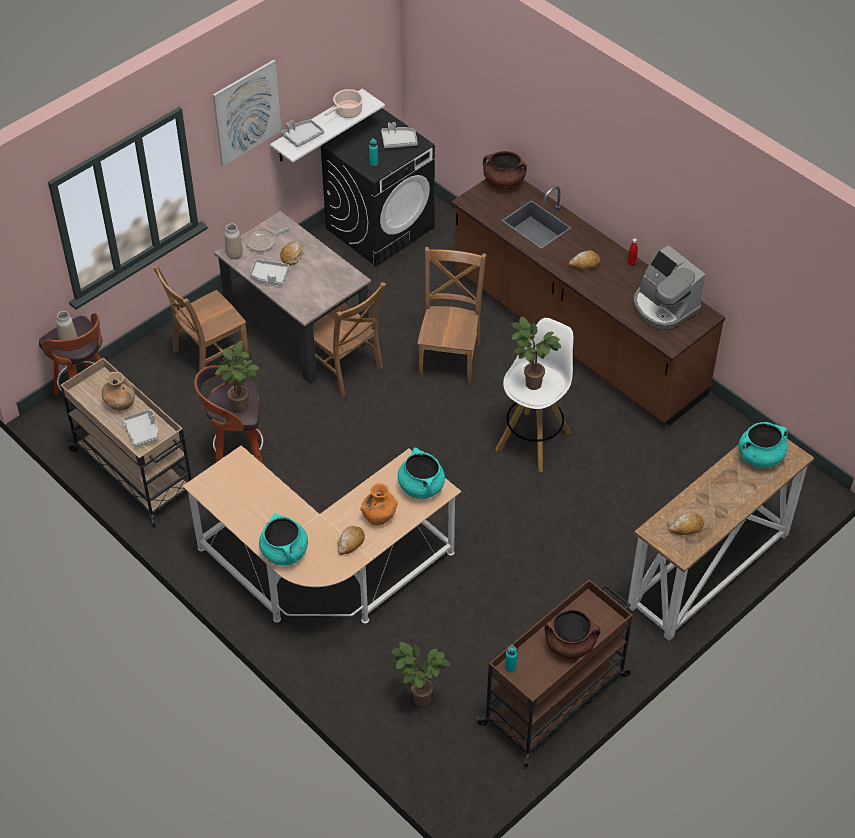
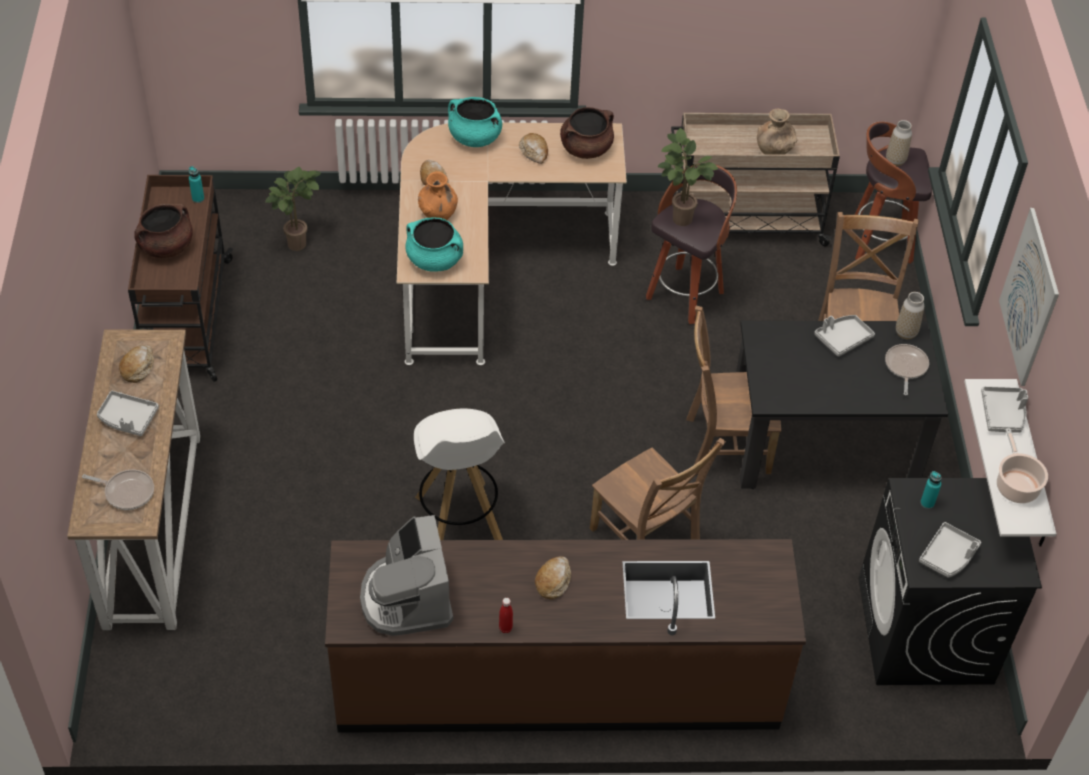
camera: 130 degrees right, 0 degrees up
grey tray [123,409,158,447] -> grey tray moved to [97,391,159,436]
beige dining table [214,211,371,383] -> black dining table [736,321,948,489]
bread [280,241,304,265] -> bread moved to [519,133,548,164]
brown cooking pot [483,151,527,190] -> brown cooking pot moved to [560,107,614,159]
potted plant [511,317,561,390] -> none
coffee machine [633,245,705,329] -> coffee machine turned 105 degrees counterclockwise [360,515,453,636]
turquoise cooking pot [739,422,788,468] -> frying pan [82,469,154,510]

